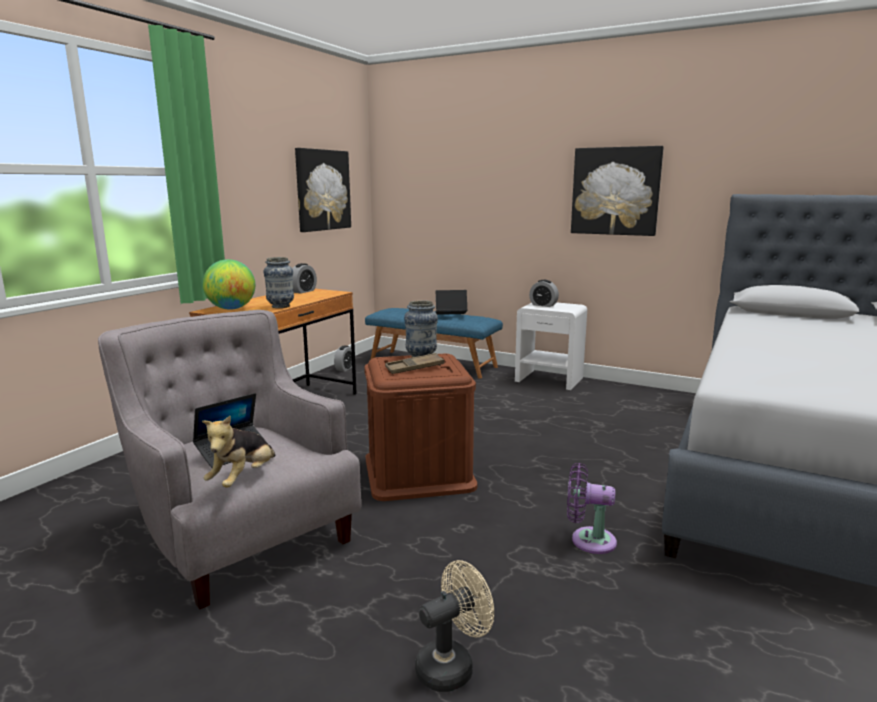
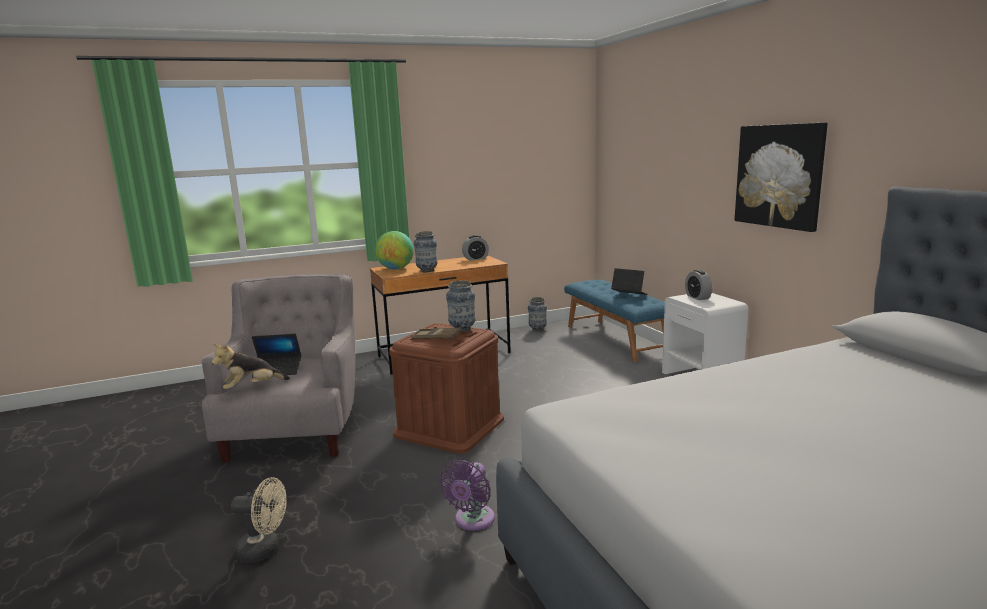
camera: 40 degrees right, 0 degrees up
picture [295,148,351,232] -> none
alarm clock [334,345,352,371] -> vase [528,297,547,331]
purple fan [567,463,617,554] -> purple fan turned 120 degrees counterclockwise [439,460,495,531]

